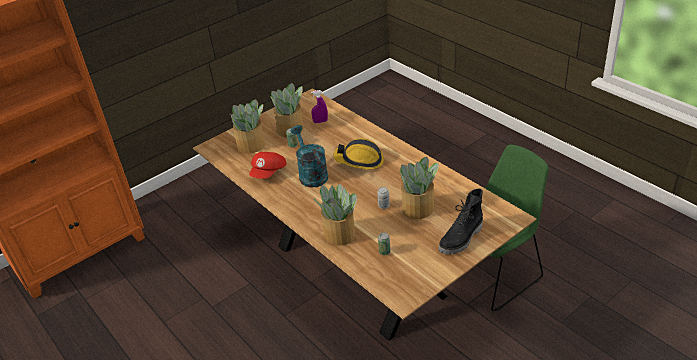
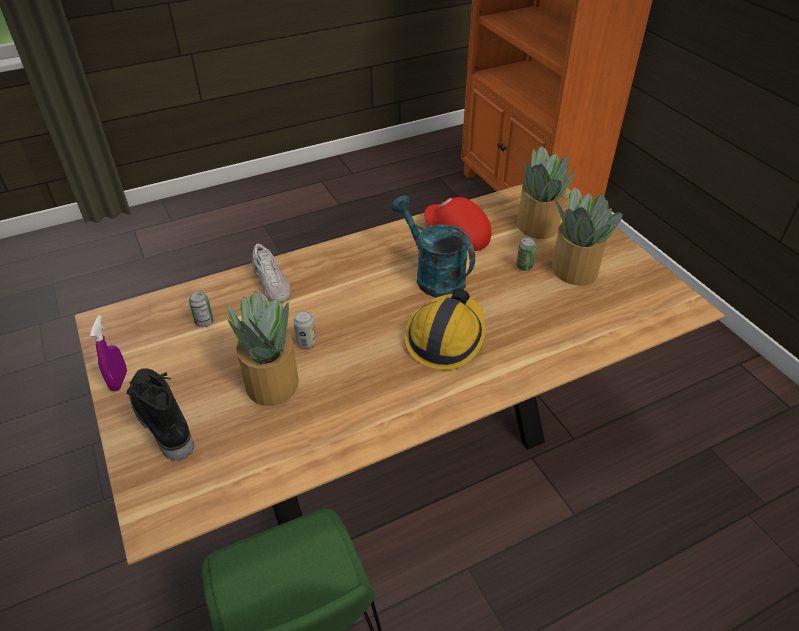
camera: 100 degrees right, 5 degrees up
turquoise watering can [290,125,328,187] -> turquoise watering can turned 120 degrees counterclockwise [391,195,475,298]
purple spray bottle [311,90,328,124] -> purple spray bottle moved to [90,315,127,391]
potted plant [313,184,357,245] -> white shoe [252,244,291,302]

